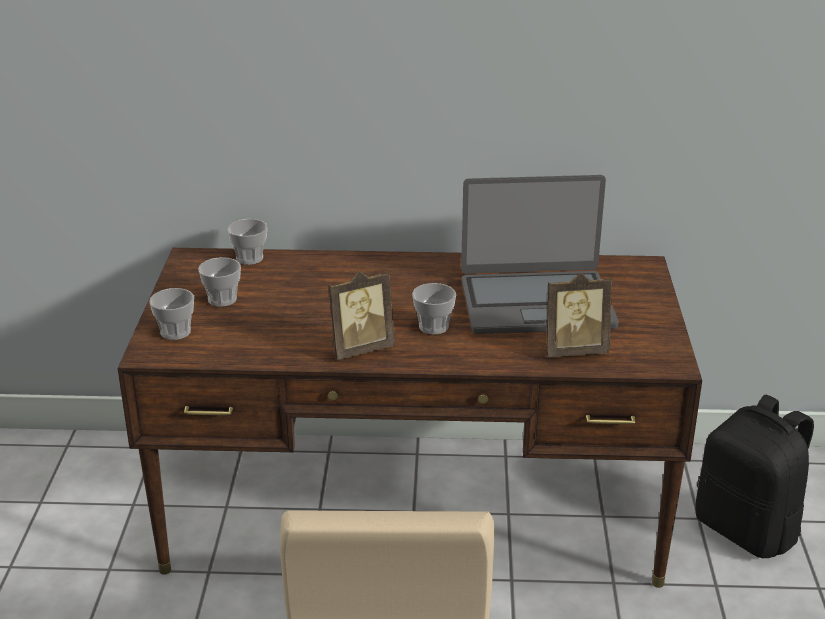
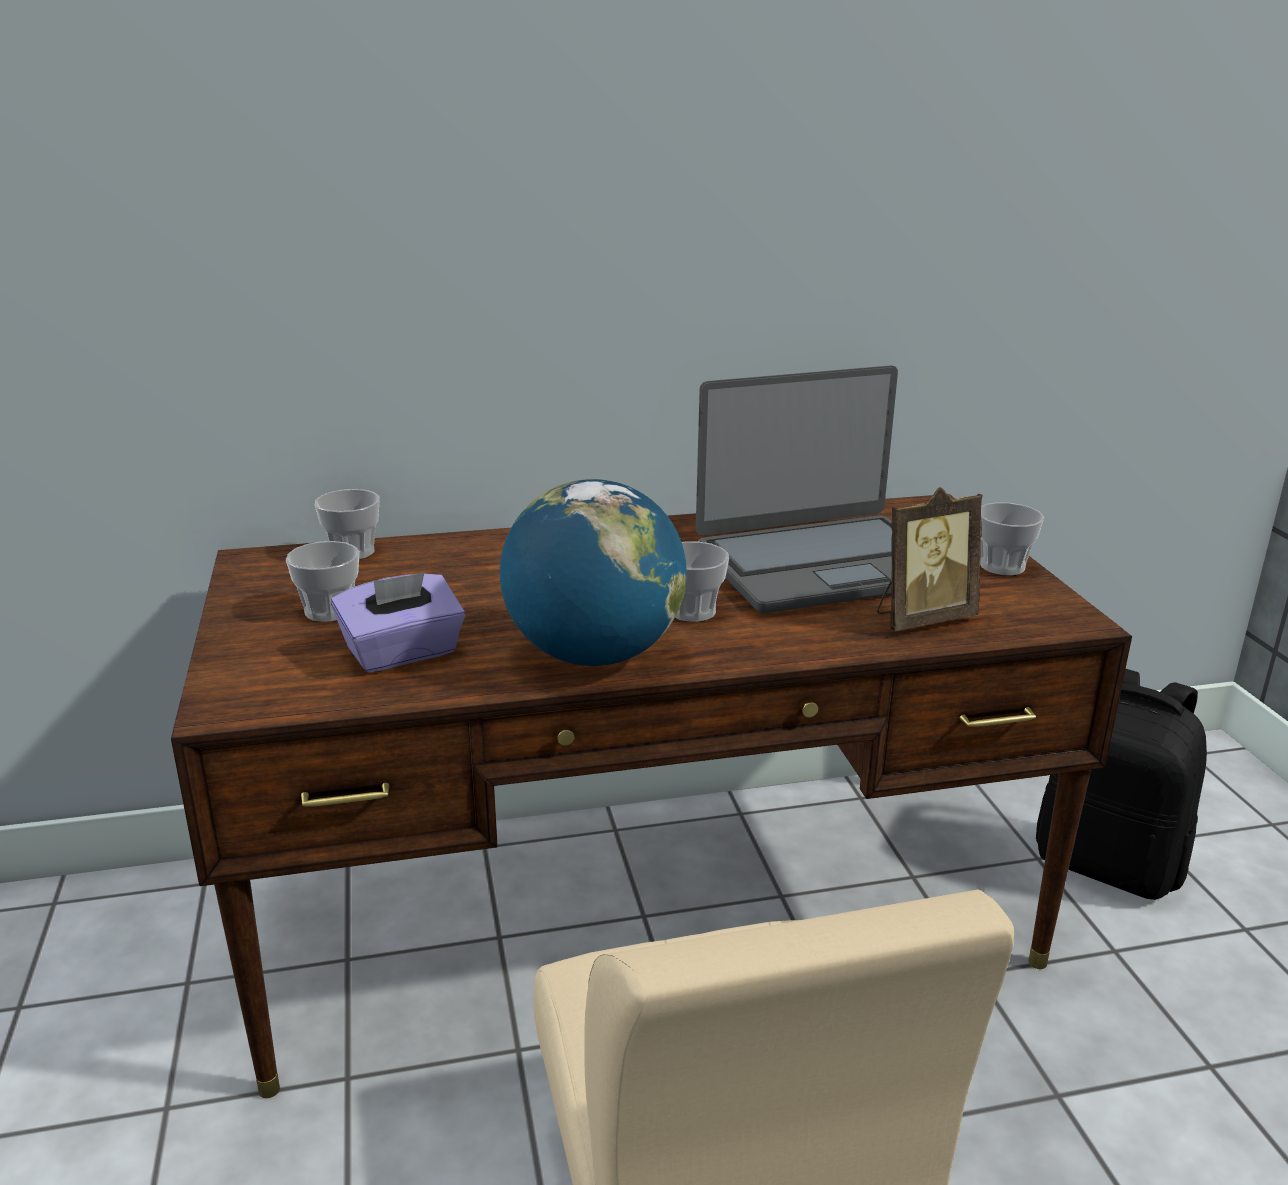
camera: 15 degrees left, 5 degrees down
cup [149,288,194,340] -> cup moved to [980,503,1044,576]
picture frame [328,271,395,360] -> globe [500,479,687,666]
none -> purple tissue box [331,572,465,673]

